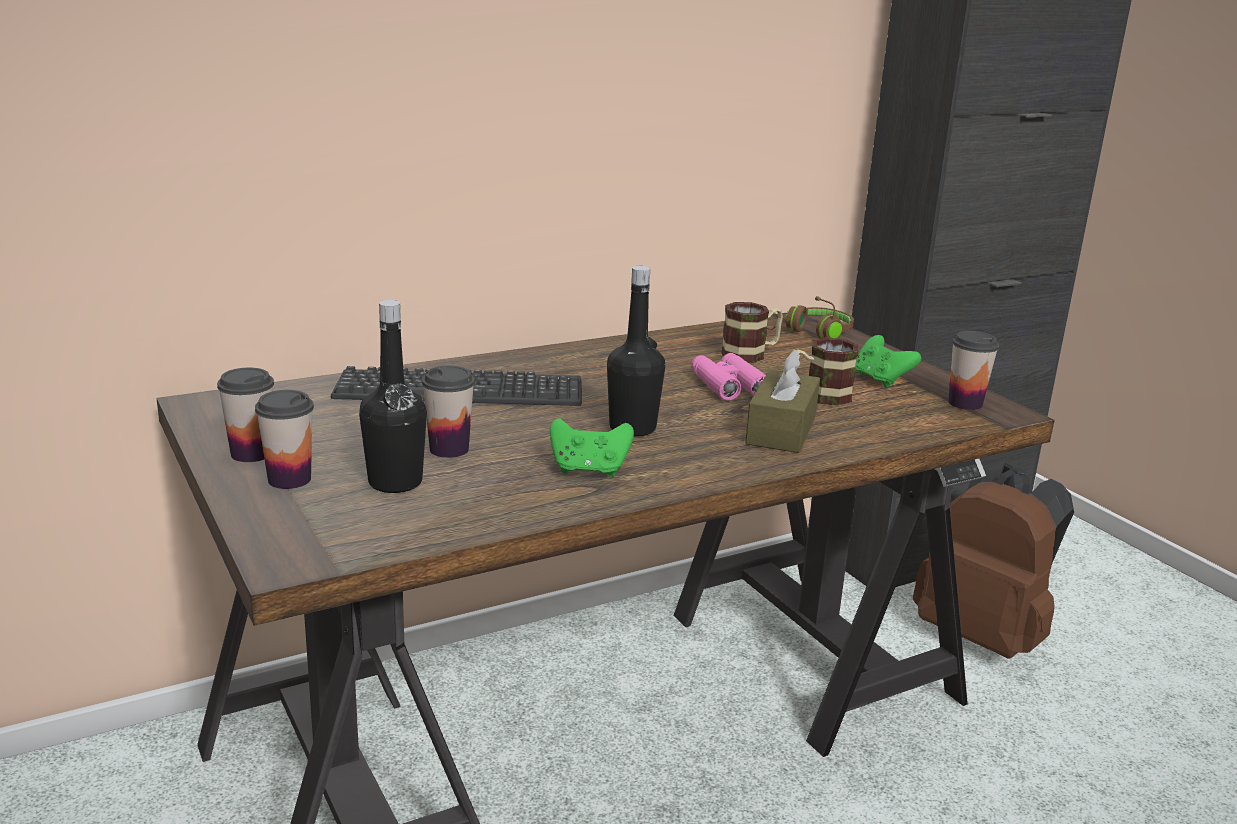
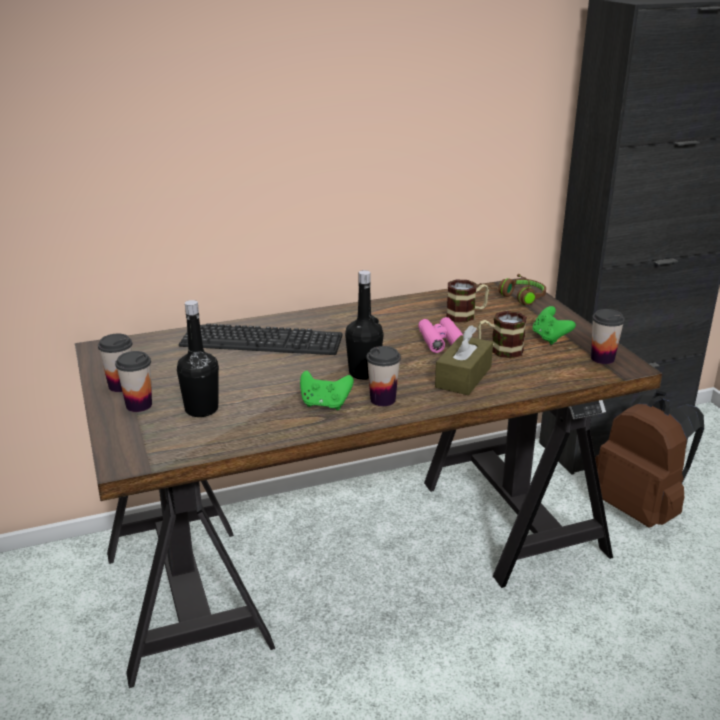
camera: 10 degrees right, 5 degrees up
cup [422,366,475,458] -> cup moved to [366,346,401,406]

